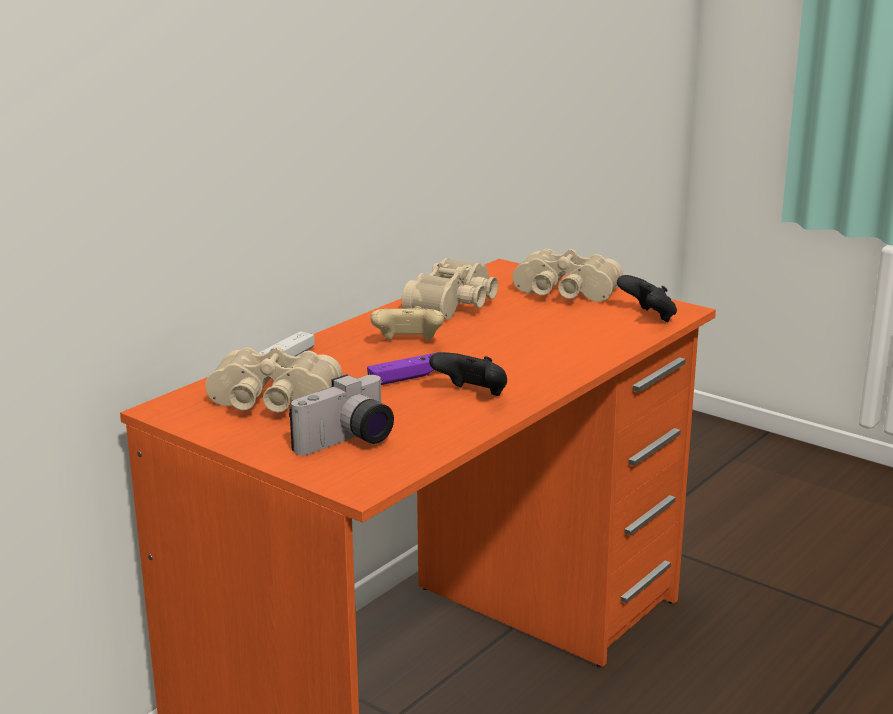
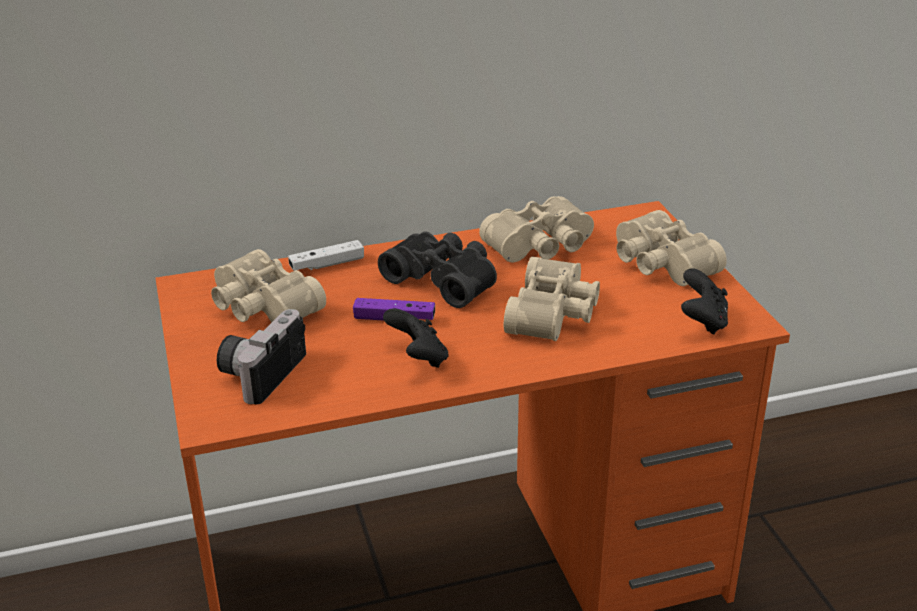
camera: 35 degrees right, 10 degrees up
camera [289,374,394,455] -> camera turned 120 degrees clockwise [217,309,306,404]
beige game controller [370,306,444,340] -> black binoculars [378,231,497,308]
none -> beige binoculars [504,256,600,341]

